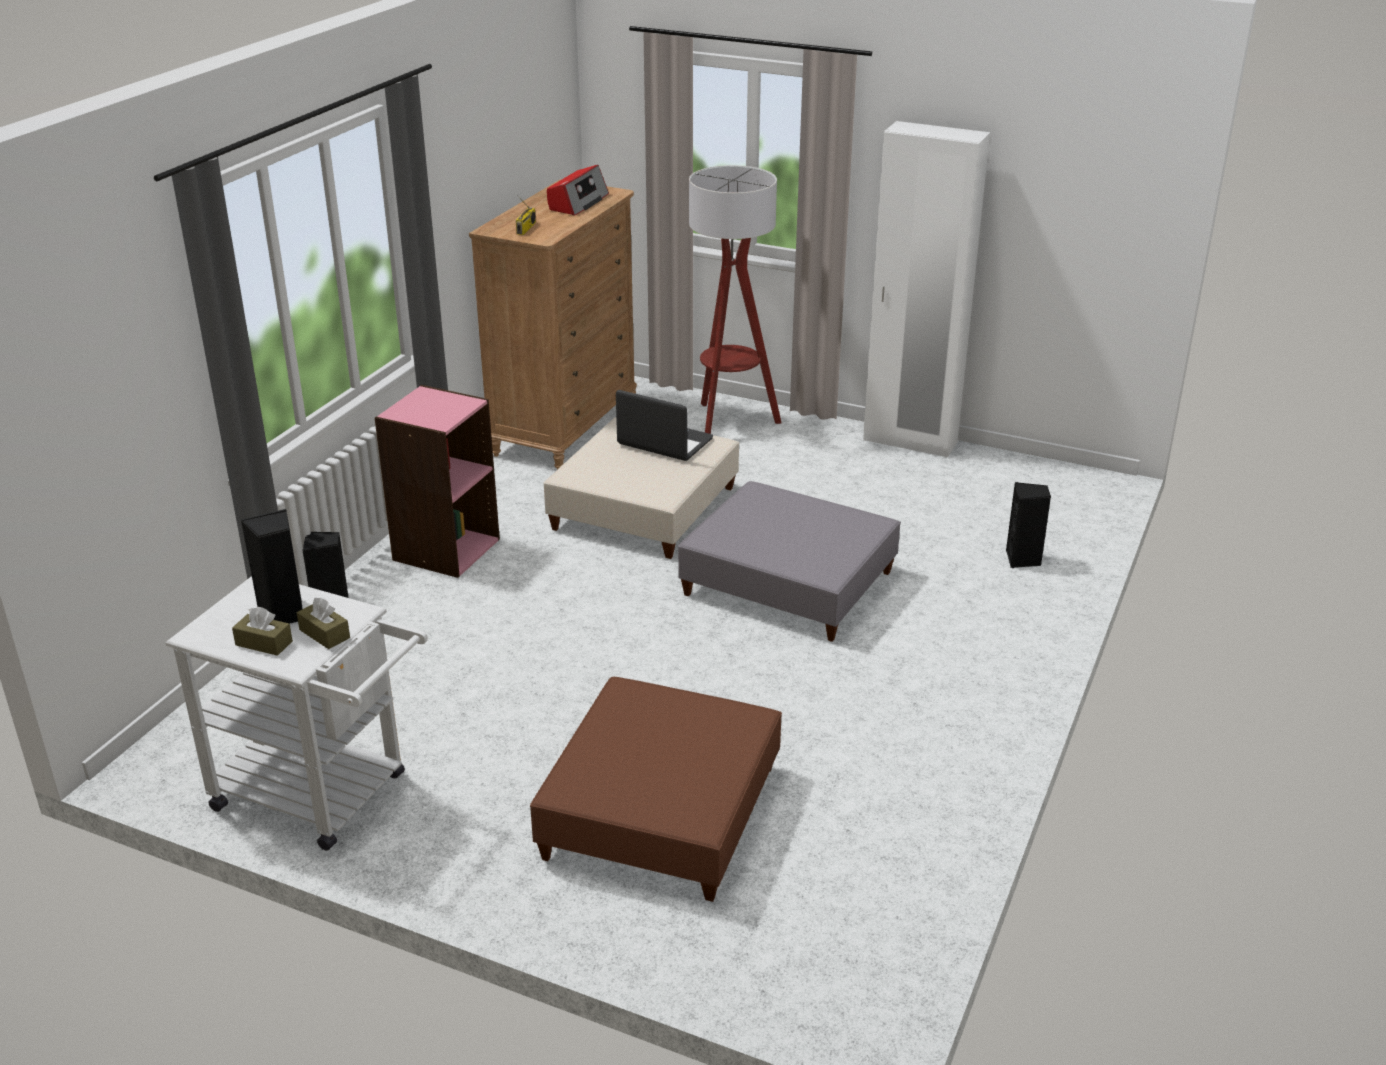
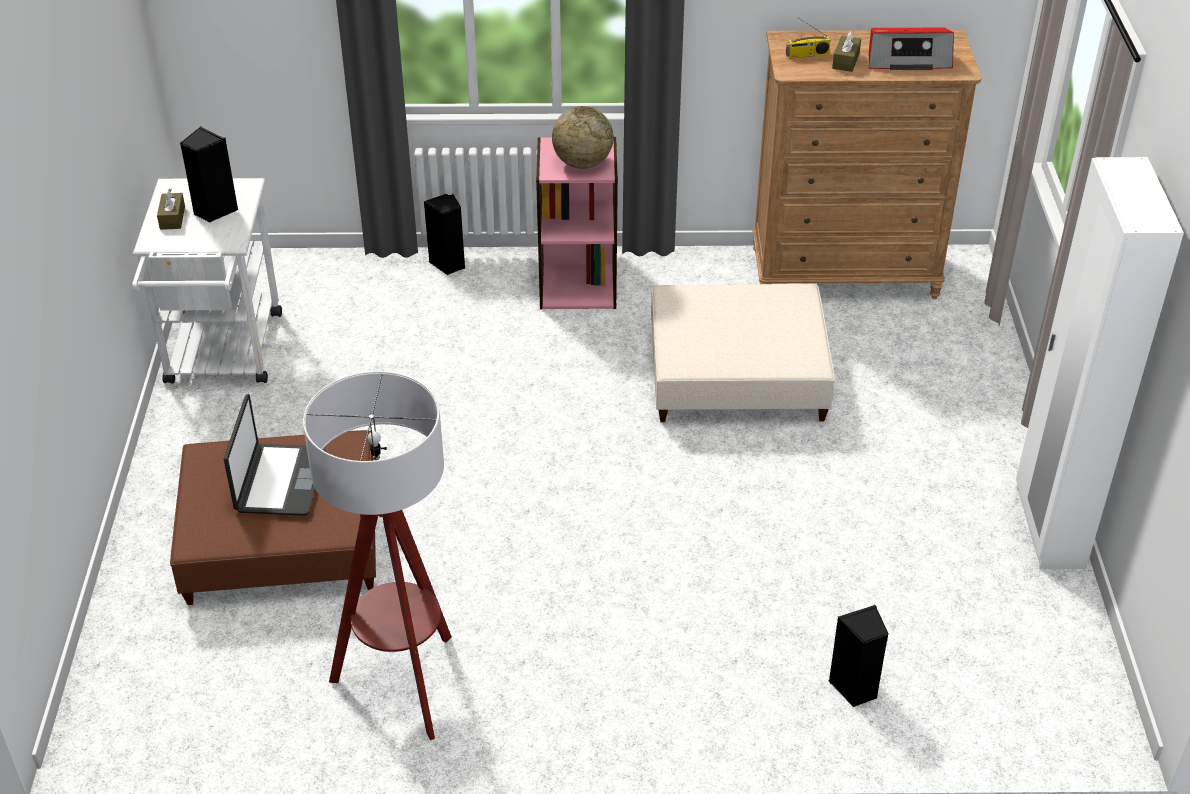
camera: 65 degrees right, 10 degrees up
brown tissue box [297,598,350,649] -> brown tissue box moved to [832,31,861,72]
laptop [616,390,713,461] -> laptop moved to [224,394,326,516]
grey ottoman [678,481,901,642] -> none
floor lamp [689,165,781,434] -> floor lamp moved to [303,371,452,740]
none -> globe [552,106,614,169]

